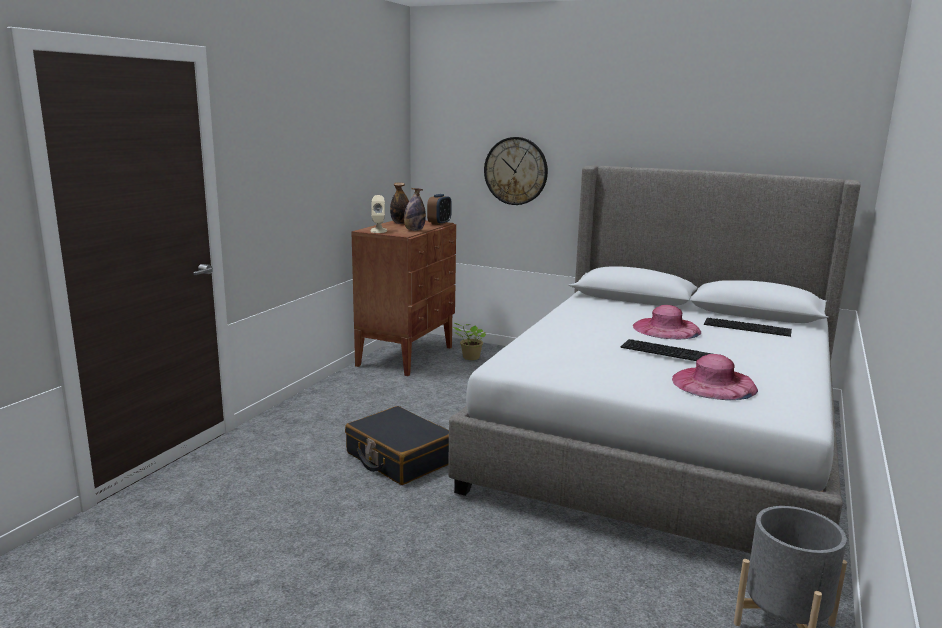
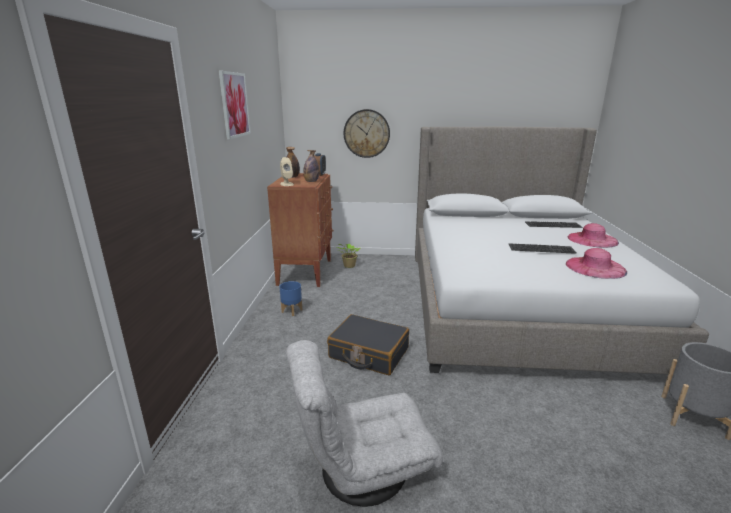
camera: 20 degrees left, 5 degrees up
pink hat [633,305,701,339] -> pink hat moved to [568,223,619,248]
none -> picture [219,71,251,139]
none -> blue planter [279,281,302,316]
none -> grey armchair [286,340,443,507]

